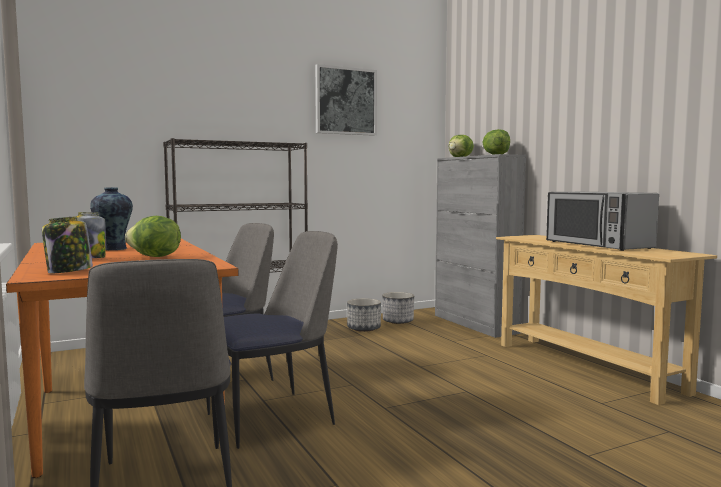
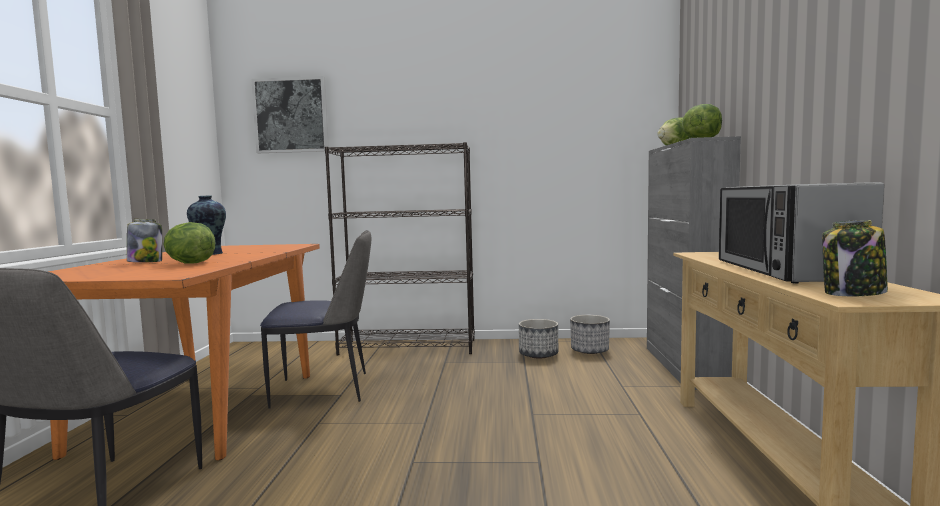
camera: 30 degrees right, 0 degrees up
jar [42,216,93,273] -> jar moved to [822,220,888,296]
chair [206,231,338,449] -> none
picture [315,64,377,136] -> picture moved to [251,76,329,153]

